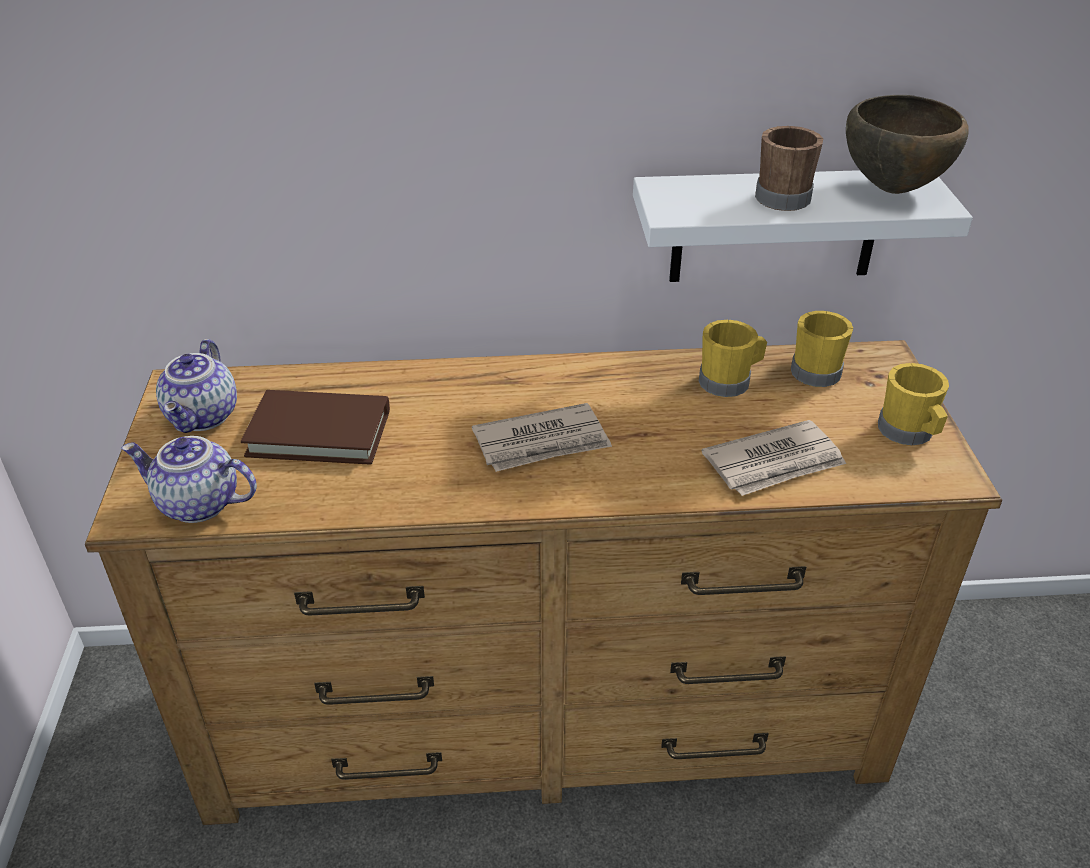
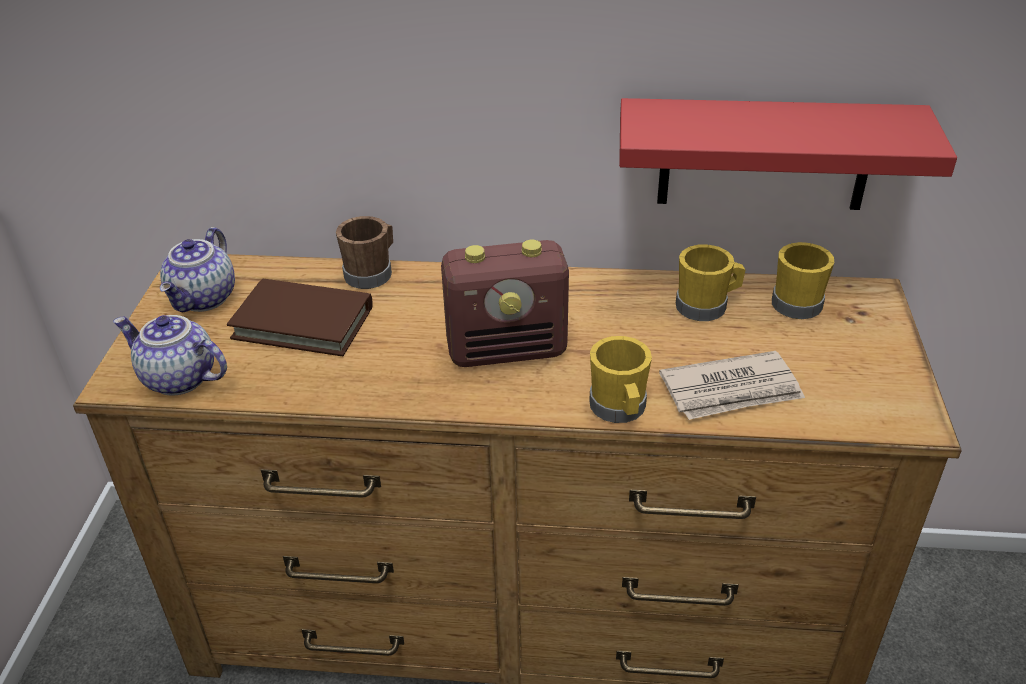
camera: 10 degrees right, 0 degrees up
newspaper [472,403,612,472] -> radio [441,240,569,367]
white shelf [633,170,973,282] -> red shelf [619,98,957,210]
brown mug [755,126,823,211] -> brown mug moved to [336,216,393,289]
brown bowl [846,95,969,194] -> none
yellow mug [878,363,949,445] -> yellow mug moved to [589,336,652,423]

